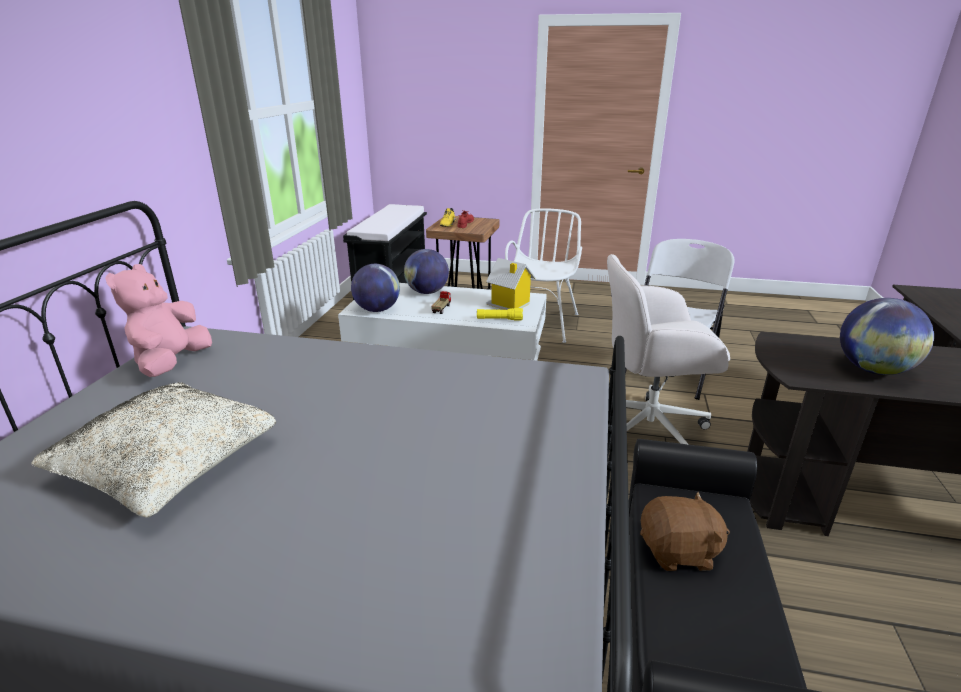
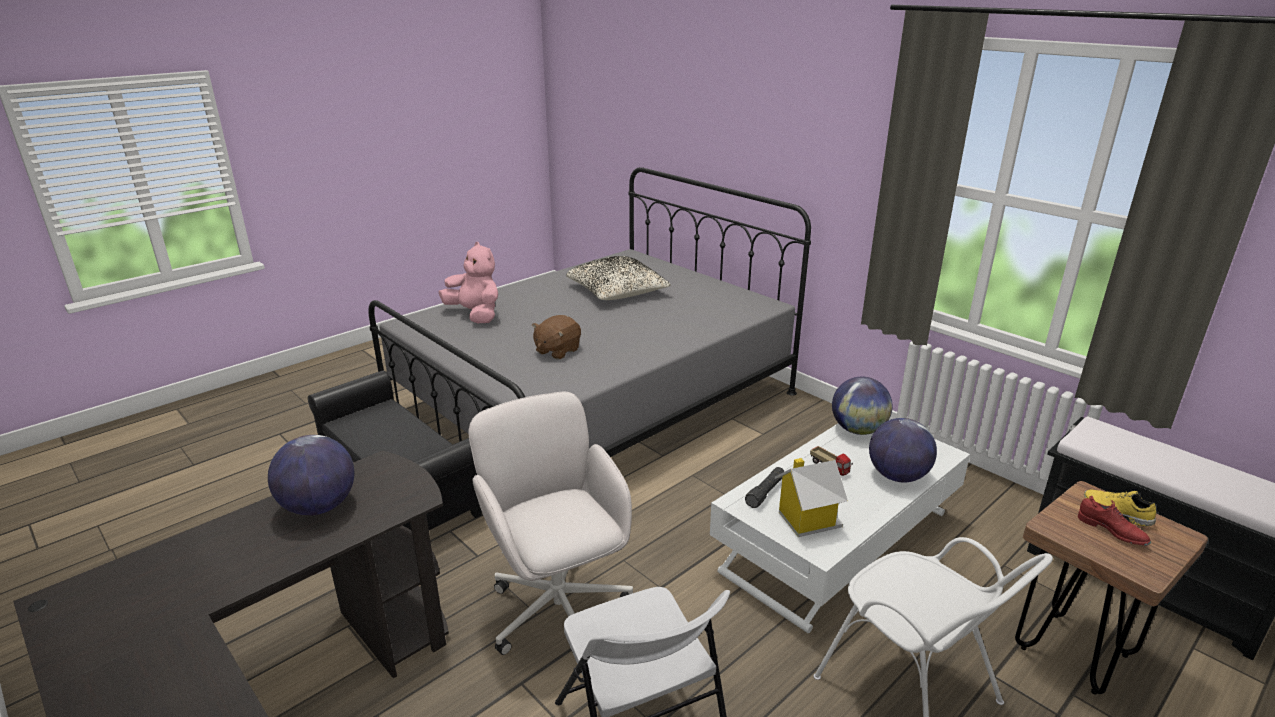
camera: 125 degrees right, 0 degrees up
pink plush toy [105,264,212,377] -> pink plush toy moved to [439,242,498,323]
yellow flashlight [477,308,523,321] -> black flashlight [745,467,785,508]
white office chair [607,254,730,450] -> white office chair turned 60 degrees counterclockwise [468,392,633,655]
brown plush toy [640,492,730,571] -> brown plush toy moved to [532,315,581,360]

